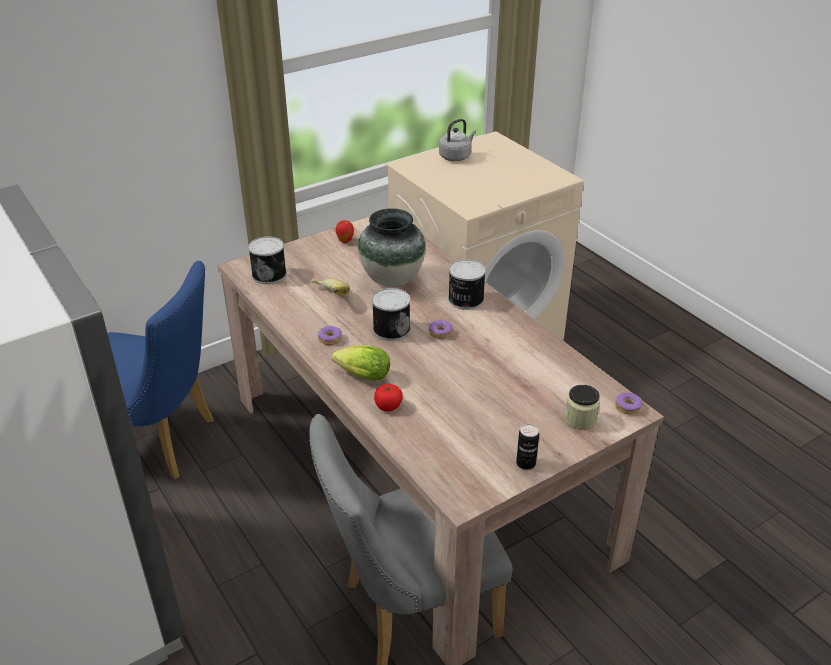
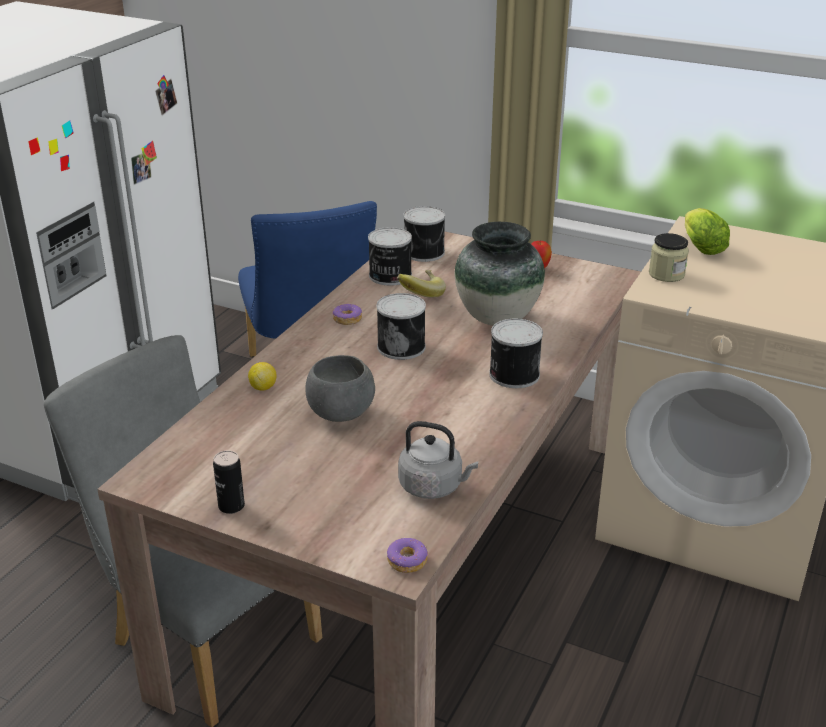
camera: 60 degrees right, 5 degrees down
lettuce [332,345,390,381] -> lettuce moved to [685,208,730,255]
tomato [374,384,403,411] -> lemon [248,362,276,391]
donut [429,319,453,339] -> none
grey kettle [439,119,476,161] -> grey kettle moved to [398,421,478,499]
jar [565,385,600,430] -> jar moved to [649,233,689,282]
none -> grey bowl [305,355,375,422]
none -> can [368,227,412,286]

